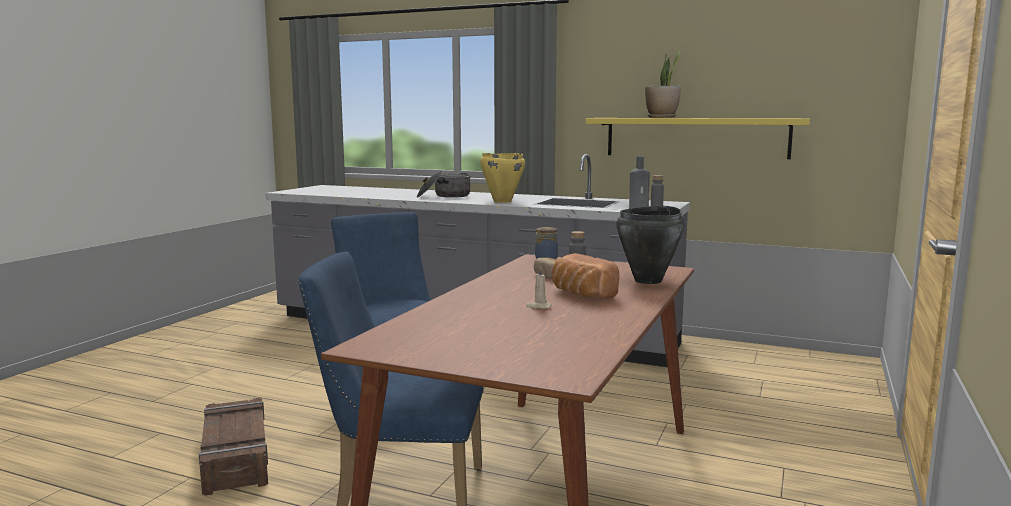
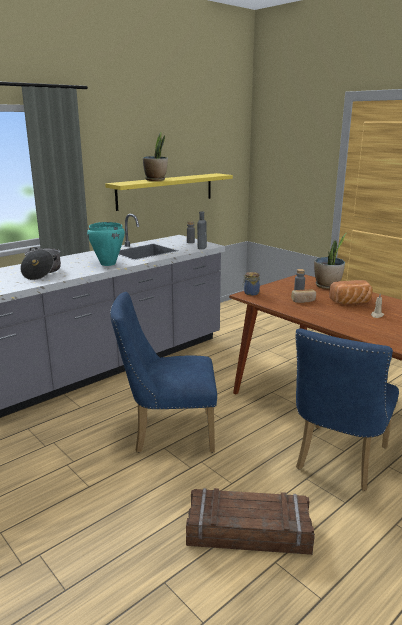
camera: 65 degrees left, 10 degrees up
yellow cooking pot [480,153,525,203] -> turquoise cooking pot [87,222,125,266]
black cooking pot [617,206,685,284] -> potted plant [314,233,347,289]

